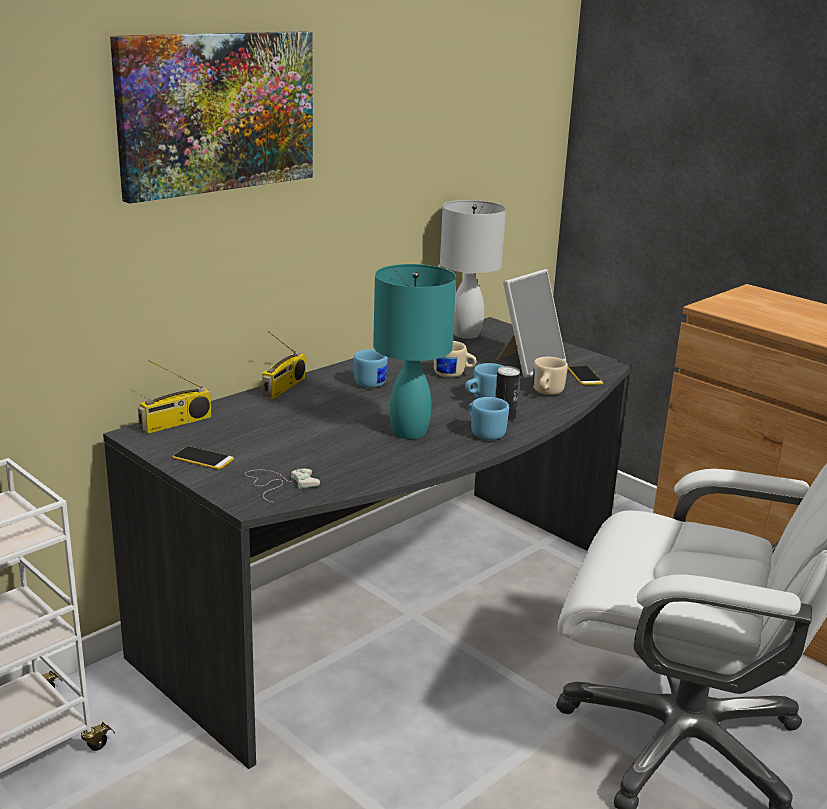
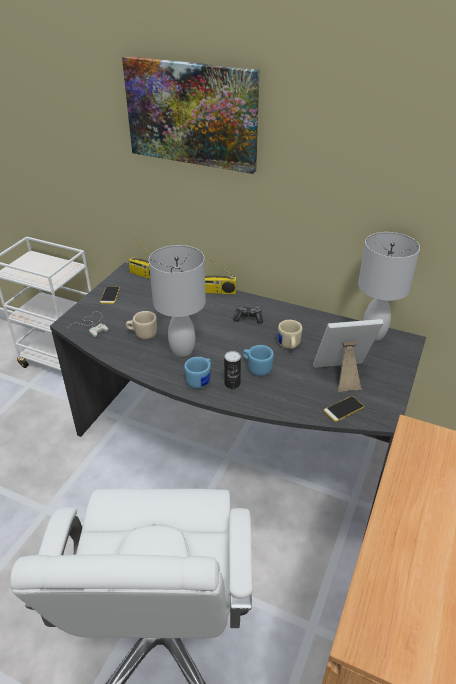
camera: 70 degrees right, 15 degrees up
blue mug [354,349,388,388] -> game controller [233,305,263,324]
turquoise table lamp [373,264,456,439] -> white table lamp [149,245,206,357]
picture frame [497,269,566,378] -> picture frame turned 150 degrees clockwise [313,319,384,392]
beige mug [533,357,568,395] -> beige mug moved to [126,311,157,339]

